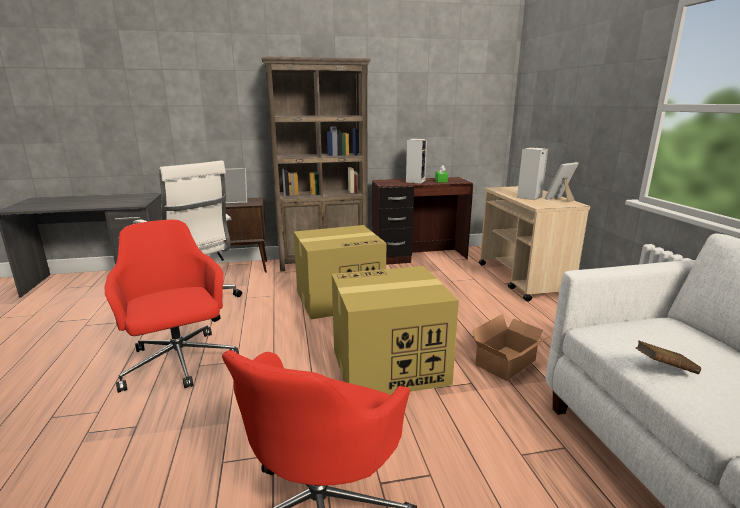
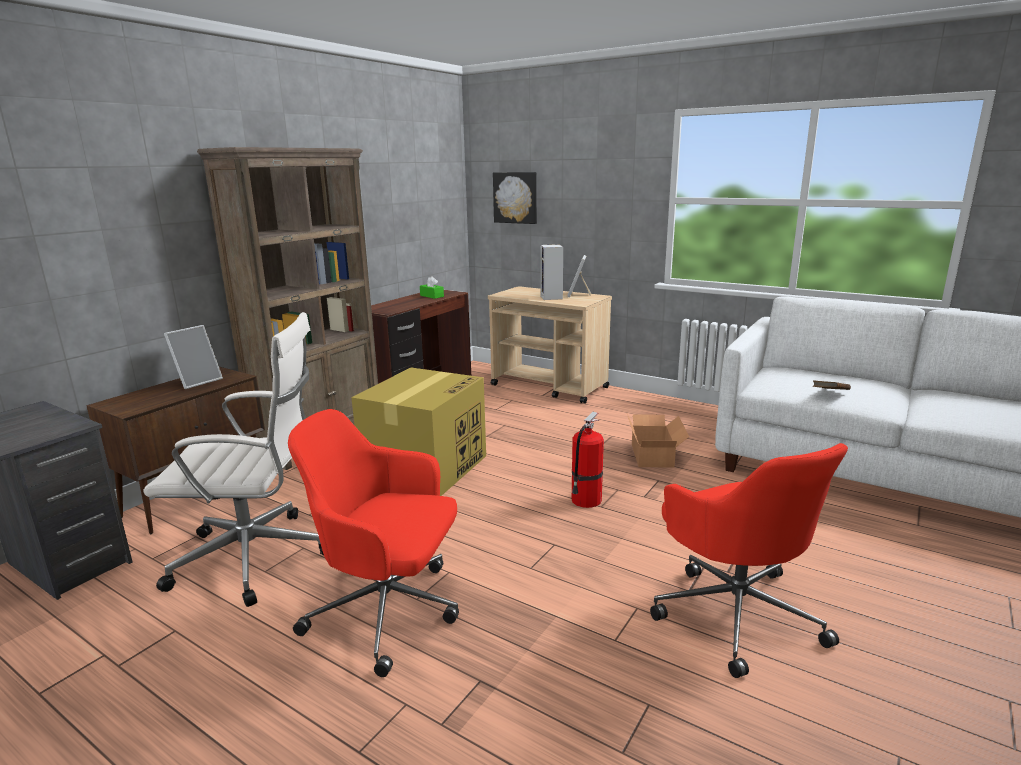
camera: 45 degrees left, 0 degrees up
cardboard box [332,266,459,395] -> fire extinguisher [572,412,604,508]
speaker [406,139,427,184] -> none
none -> picture [493,172,537,224]

